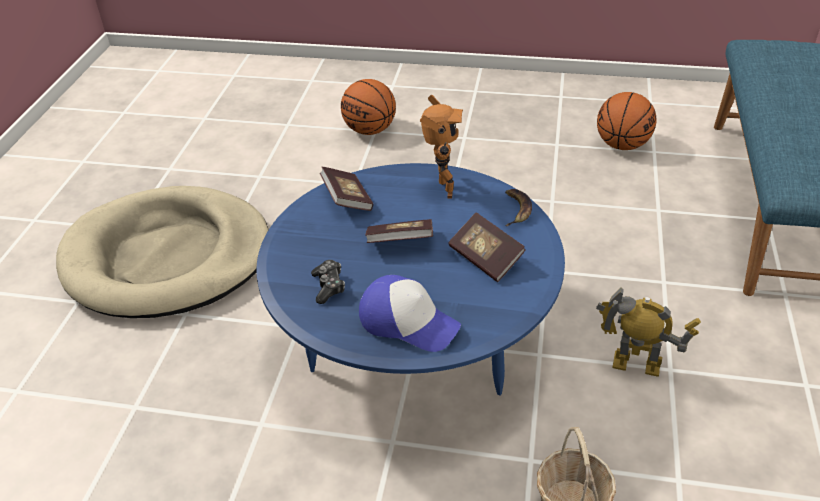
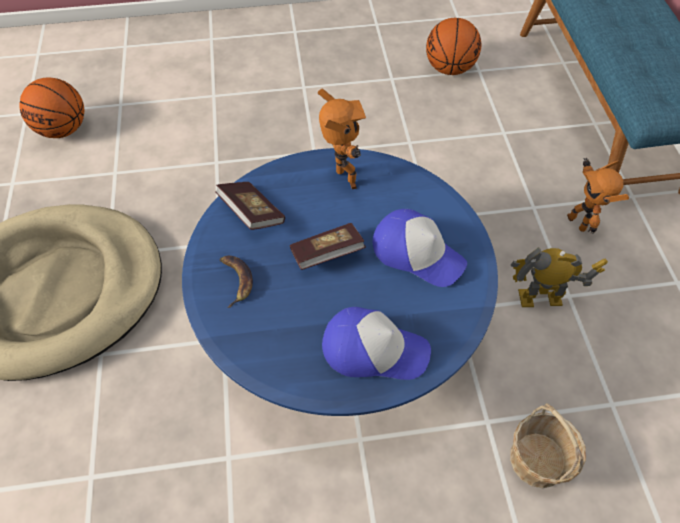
camera: 20 degrees left, 15 degrees up
game controller [311,260,345,304] -> none
basketball [341,79,396,135] -> basketball moved to [19,77,84,138]
book [448,212,525,282] -> cap [373,209,467,287]
banana [505,189,532,226] -> banana moved to [220,256,253,308]
none -> toy robot [567,158,629,234]

